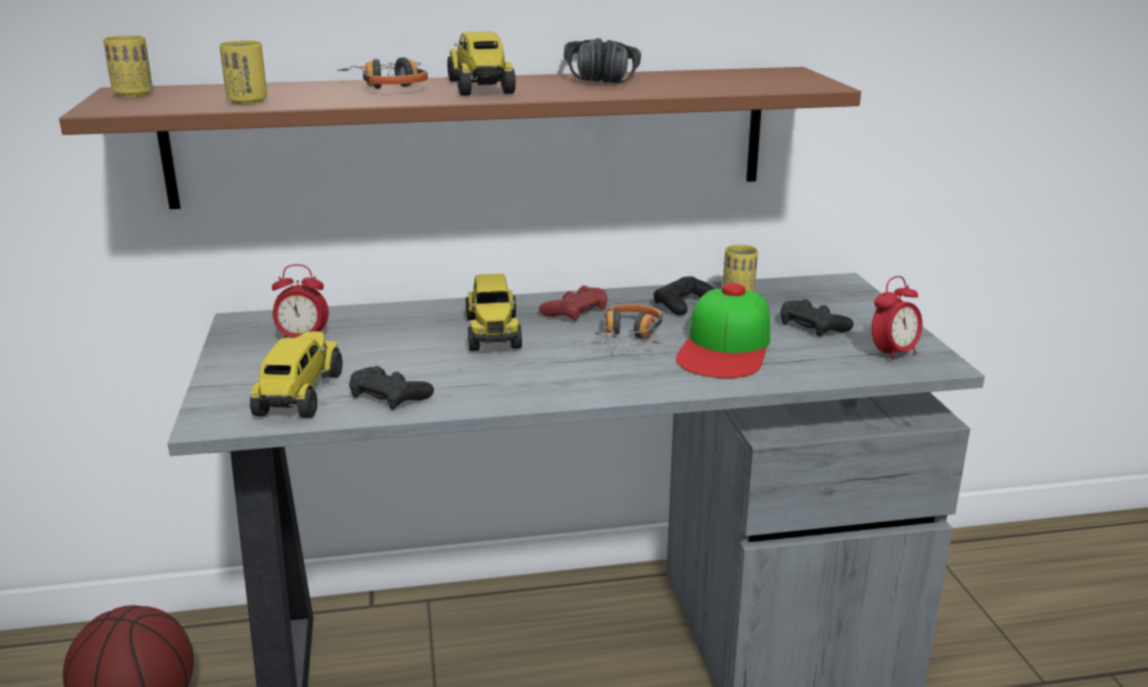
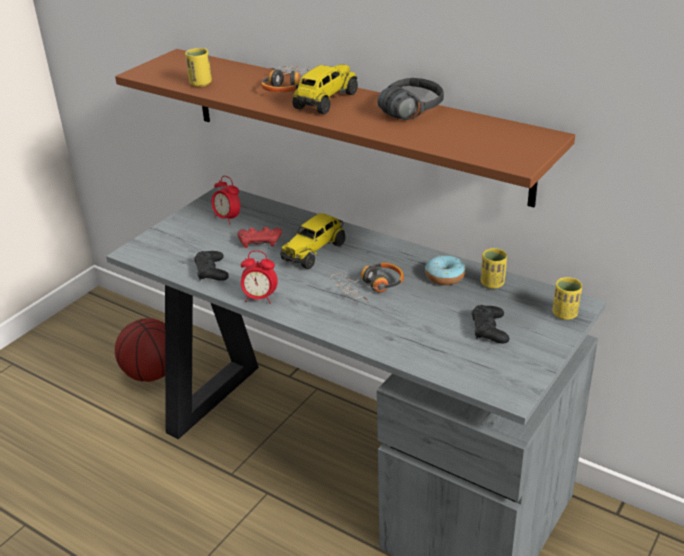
camera: 45 degrees right, 10 degrees up
yellow cup [103,35,152,97] -> yellow cup moved to [552,277,582,320]
toy truck [250,331,343,418] -> none
red game controller [539,285,608,322] -> red game controller moved to [238,227,282,248]
black game controller [653,276,715,315] -> donut [425,255,465,285]
cap [676,283,770,378] -> none
alarm clock [872,276,923,362] -> alarm clock moved to [241,251,278,303]

